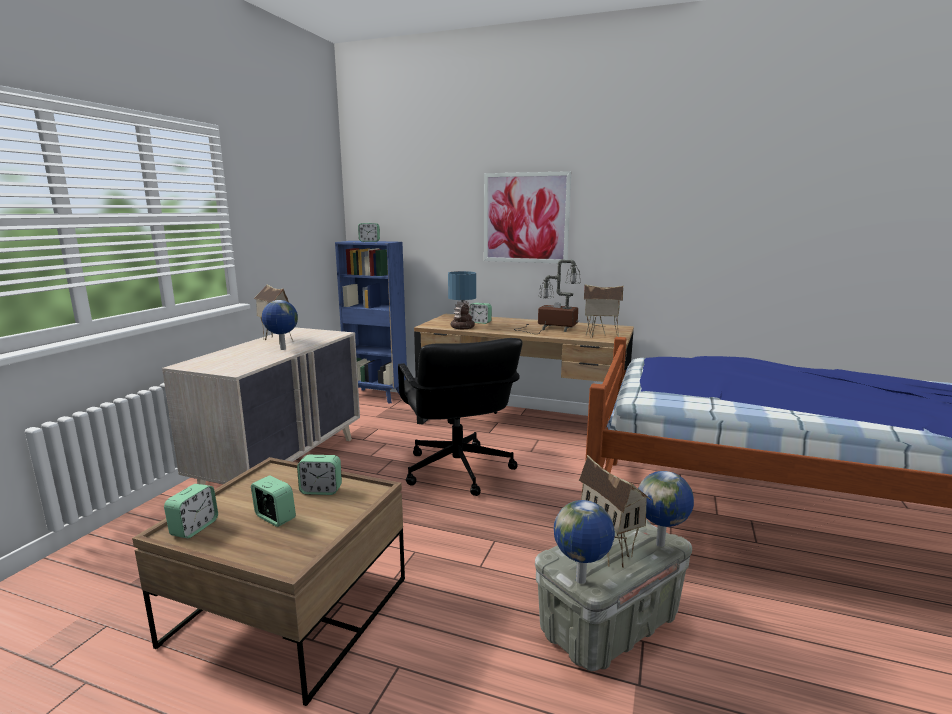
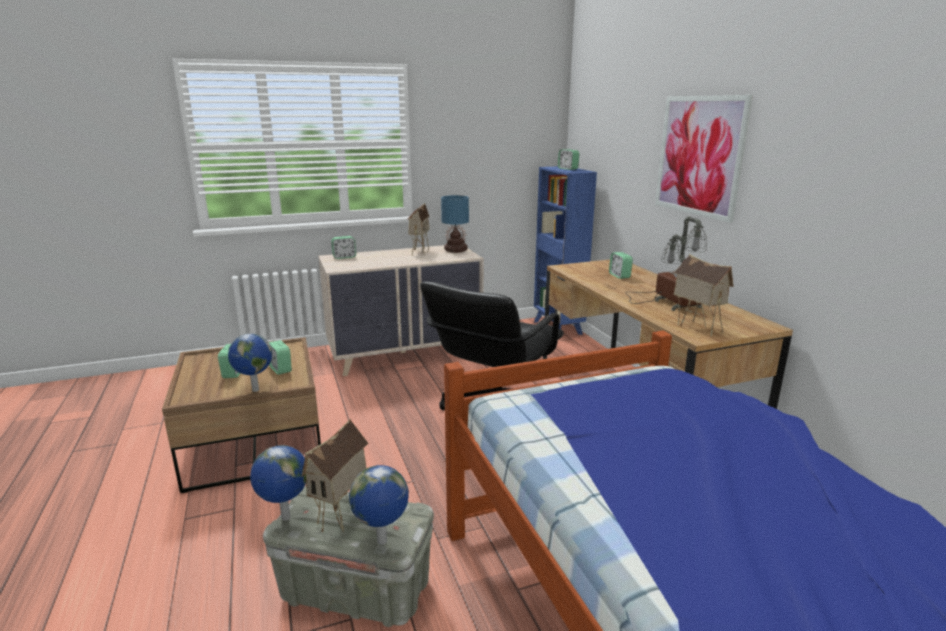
camera: 50 degrees right, 5 degrees up
alarm clock [164,484,218,538] -> alarm clock moved to [331,236,356,259]
globe [262,300,298,350] -> globe moved to [228,334,272,392]
table lamp [448,271,476,329] -> table lamp moved to [441,195,469,253]

